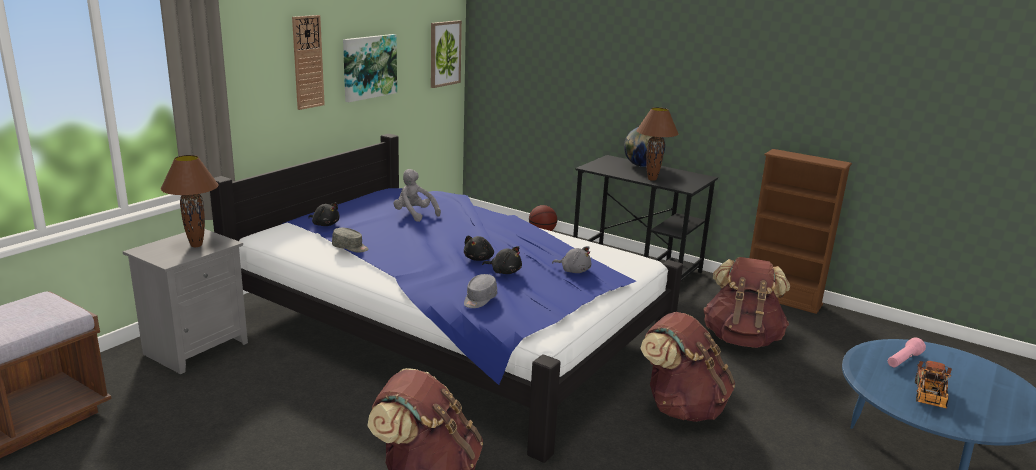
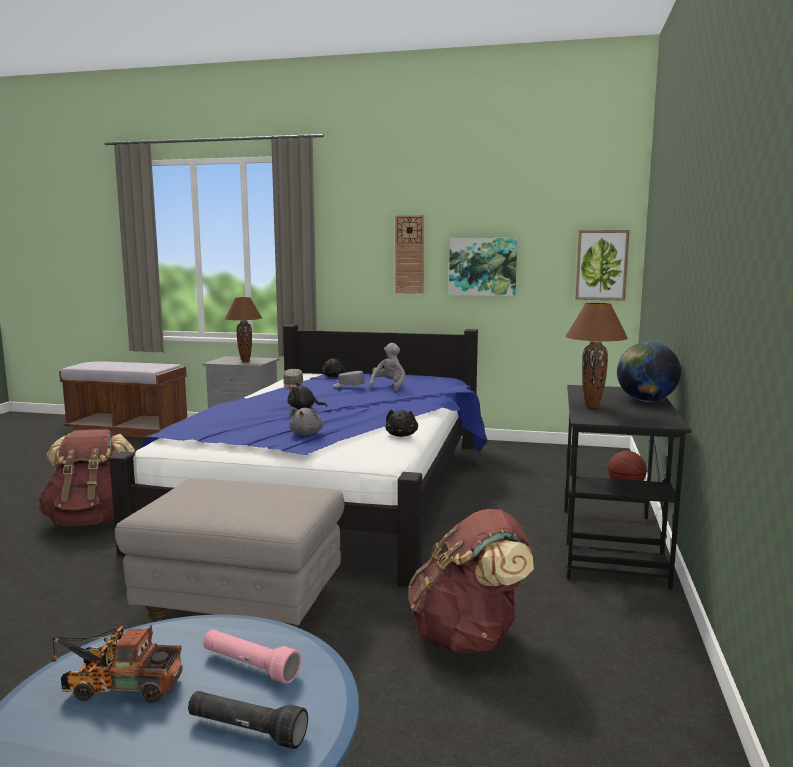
camera: 70 degrees right, 10 degrees down
grey cap [464,274,497,308] -> grey cap moved to [333,371,365,387]
black plush toy [482,246,522,274] -> black plush toy moved to [385,410,418,437]
brown backpack [640,312,735,422] -> grey ottoman [115,479,344,627]
brown bookcase [749,149,852,314] -> none
none -> black flashlight [188,691,308,749]

